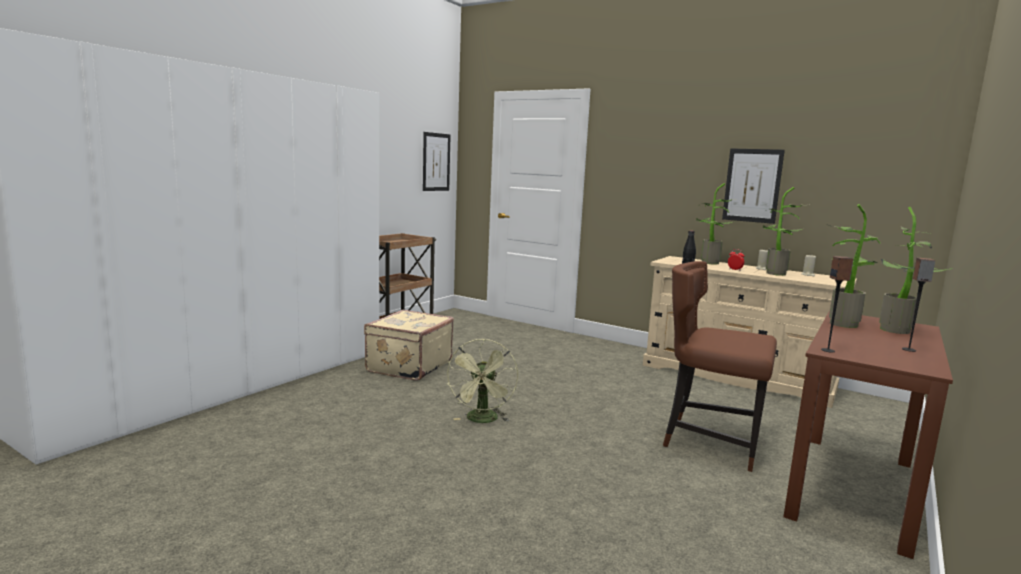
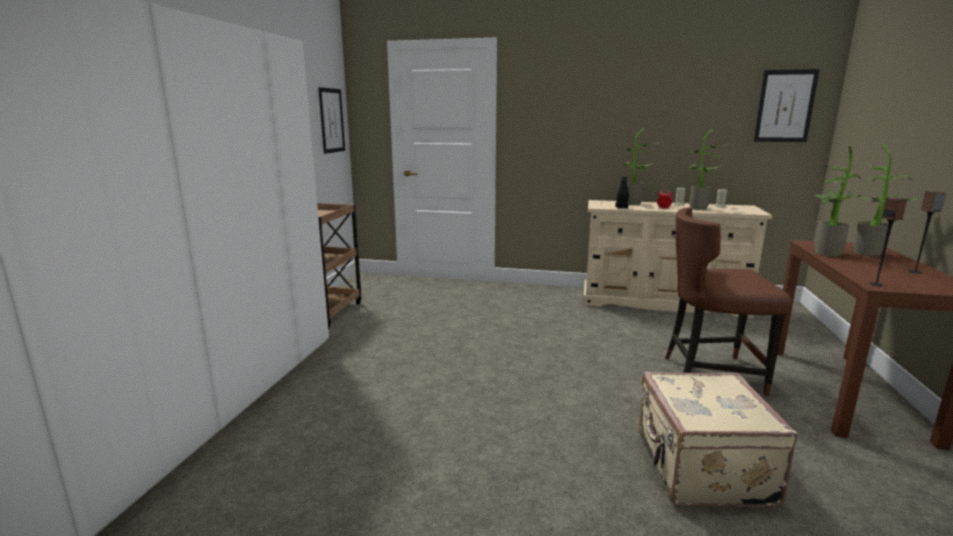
camera: 20 degrees left, 5 degrees up
beige suitcase [364,310,454,381] -> beige suitcase moved to [639,372,798,507]
green fan [446,339,518,423] -> none
picture [722,148,785,224] -> picture moved to [754,69,820,142]

